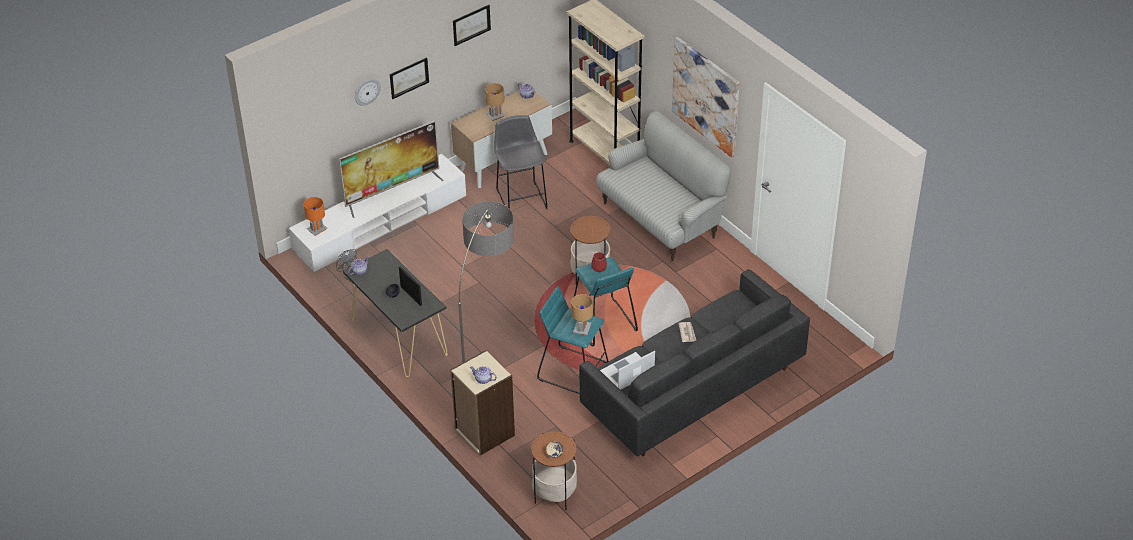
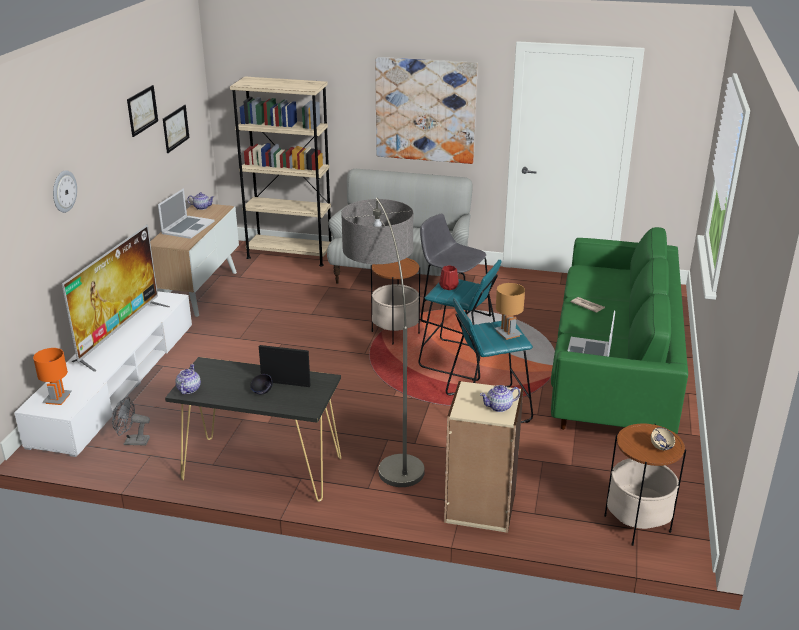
camera: 40 degrees left, 15 degrees down
picture [390,57,429,99] -> picture moved to [163,105,189,153]
brown table lamp [485,83,506,121] -> laptop [158,188,215,239]
grey stool [494,115,548,209] -> grey stool moved to [420,214,492,335]
black sofa [579,269,810,456] -> green sofa [551,227,688,434]

